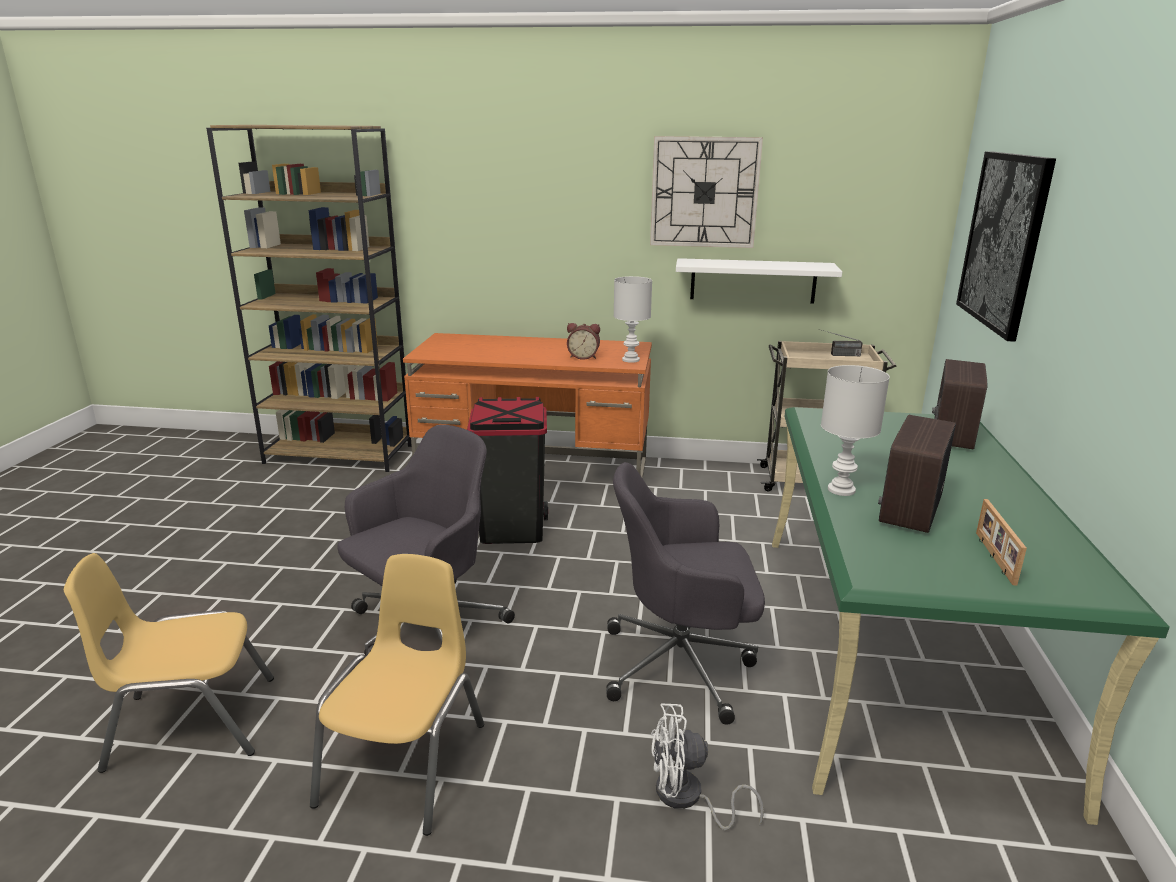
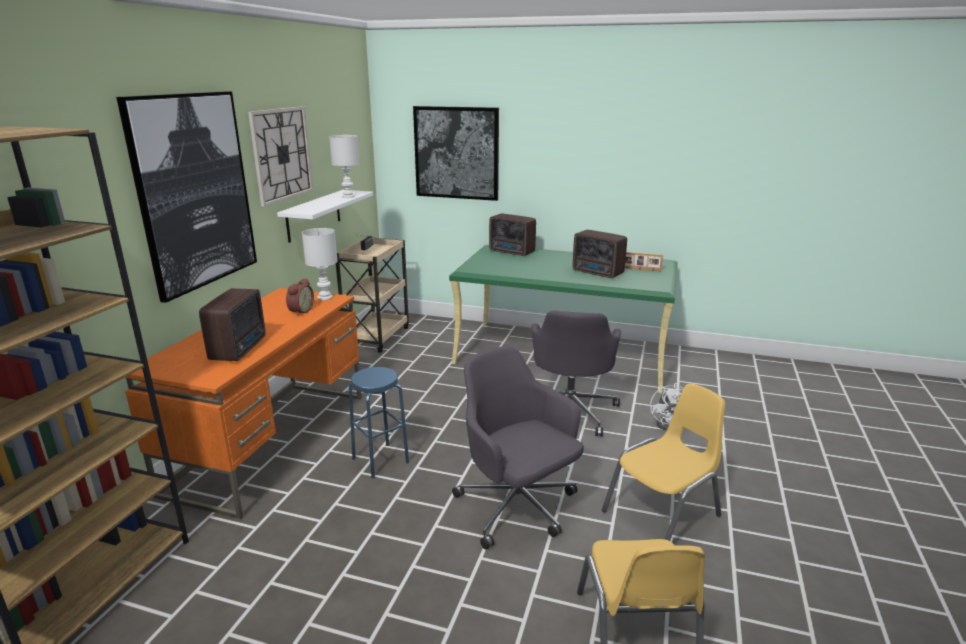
camera: 80 degrees left, 0 degrees up
yellow chair [310,554,484,836] -> yellow chair turned 120 degrees clockwise [602,384,725,541]
black trash can [467,397,548,544] -> blue stool [349,367,409,478]
white table lamp [821,365,890,496] -> white table lamp moved to [329,135,359,198]
none -> picture [116,91,257,303]
none -> radio [199,288,266,361]

